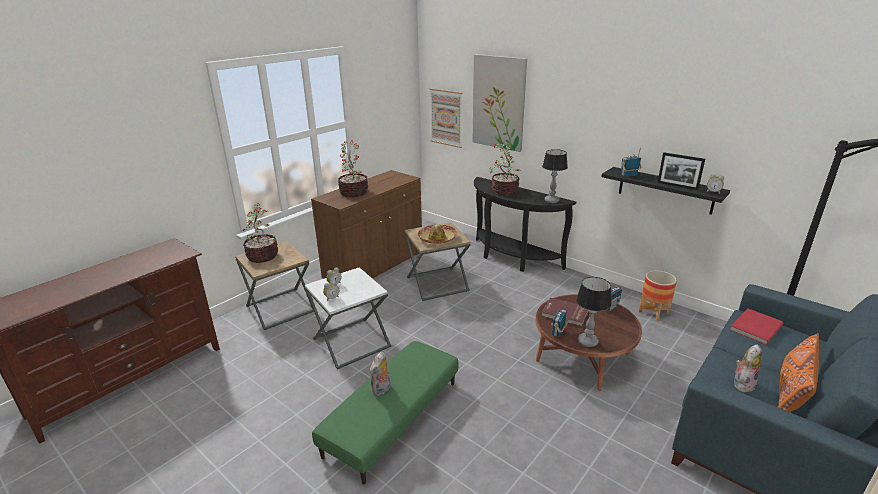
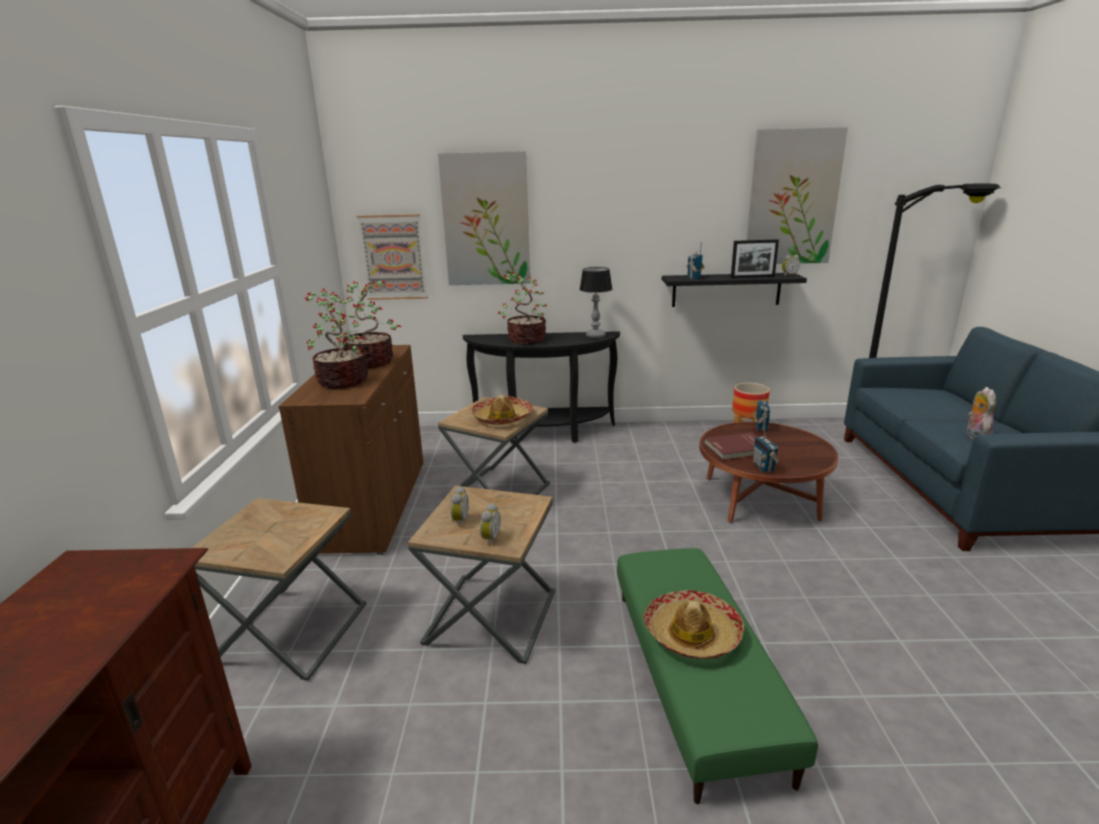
camera: 40 degrees left, 5 degrees down
potted plant [243,203,278,263] -> potted plant moved to [339,281,401,368]
white side table [305,267,391,369] -> brown side table [408,486,555,664]
plush toy [370,352,391,396] -> hat [643,590,744,659]
table lamp [576,277,612,347] -> none
red book [730,308,783,345] -> none
orange pillow [778,333,819,412] -> none
none -> picture [747,127,848,264]

